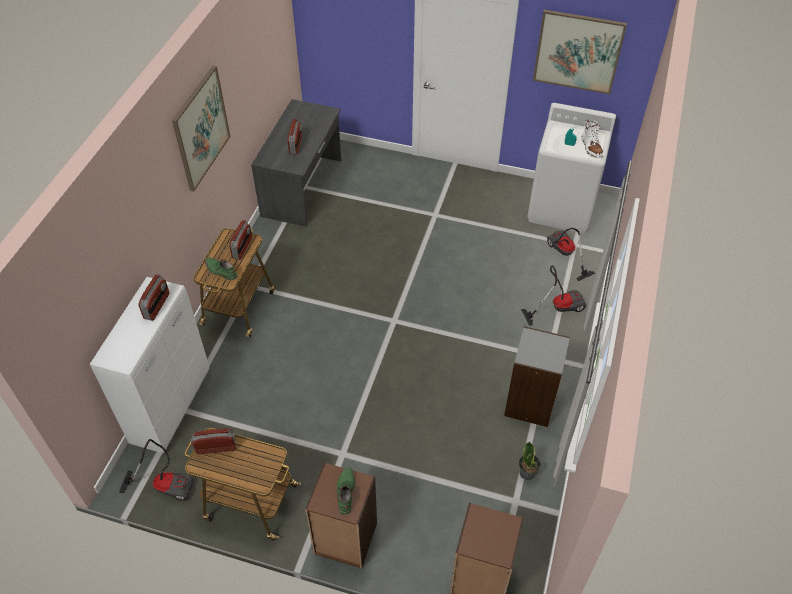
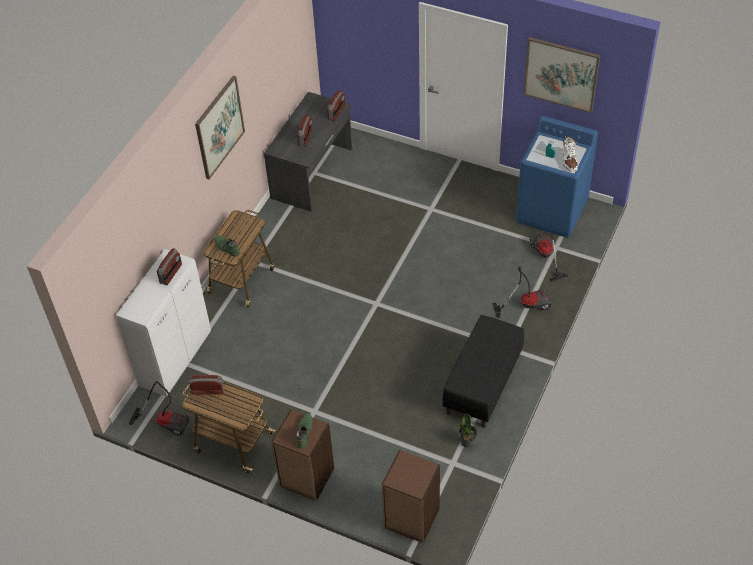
camera: 10 degrees right, 0 degrees up
radio [229,220,252,260] -> radio moved to [327,89,345,121]
grey bookcase [504,326,570,427] -> black bench [443,315,524,428]
white washing machine [527,103,616,234] -> blue washing machine [516,116,598,238]

